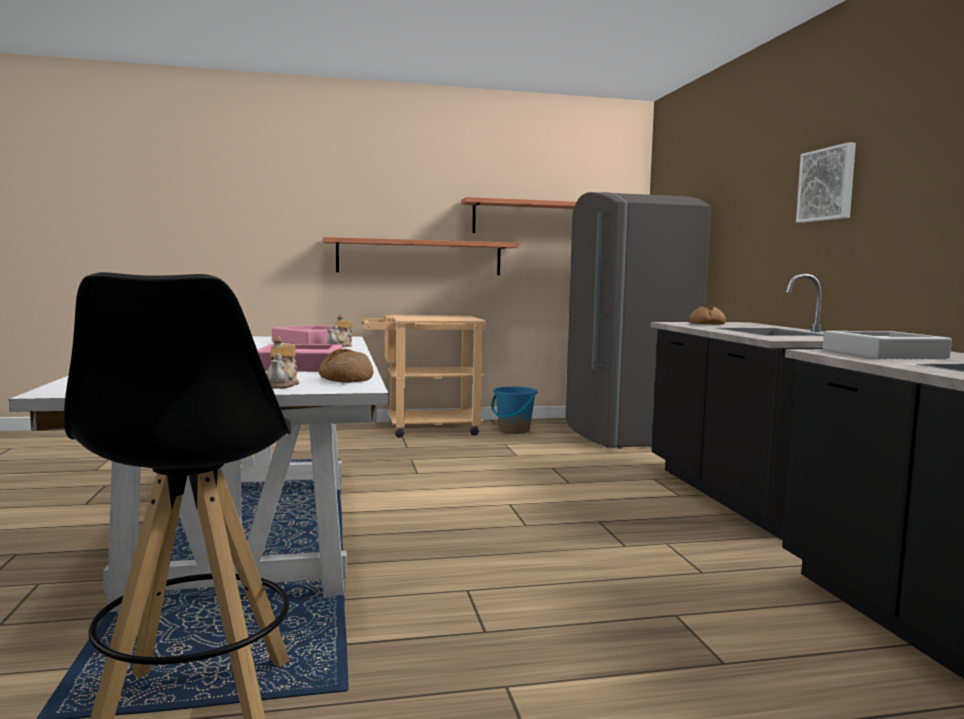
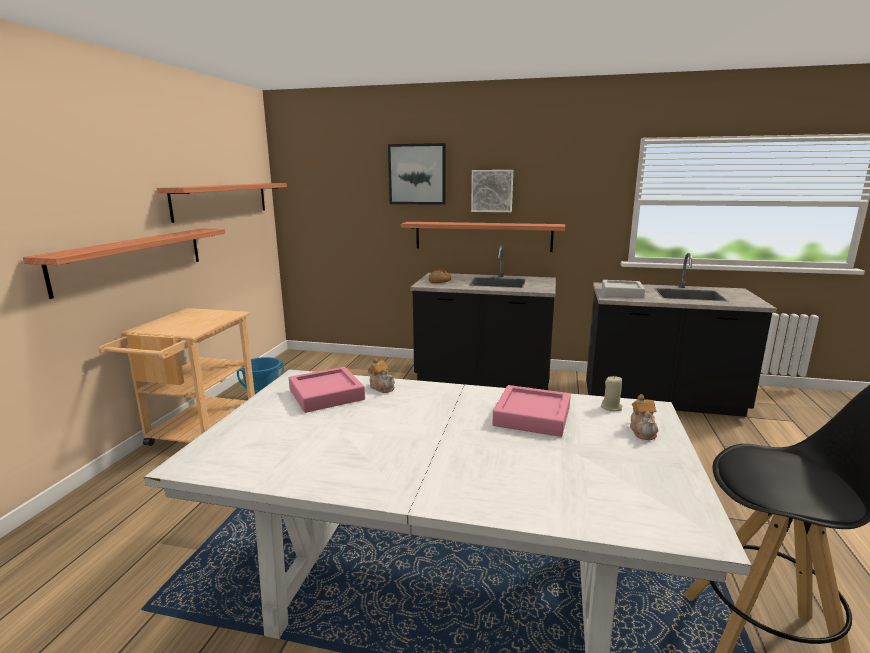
camera: 65 degrees left, 10 degrees up
teapot [266,336,300,389] -> teapot turned 75 degrees clockwise [630,394,658,440]
bread [318,349,374,383] -> beige candle [601,376,622,411]
grey fridge [565,192,711,449] -> none
none -> picture [388,143,446,205]
none -> shelf [401,222,565,252]

